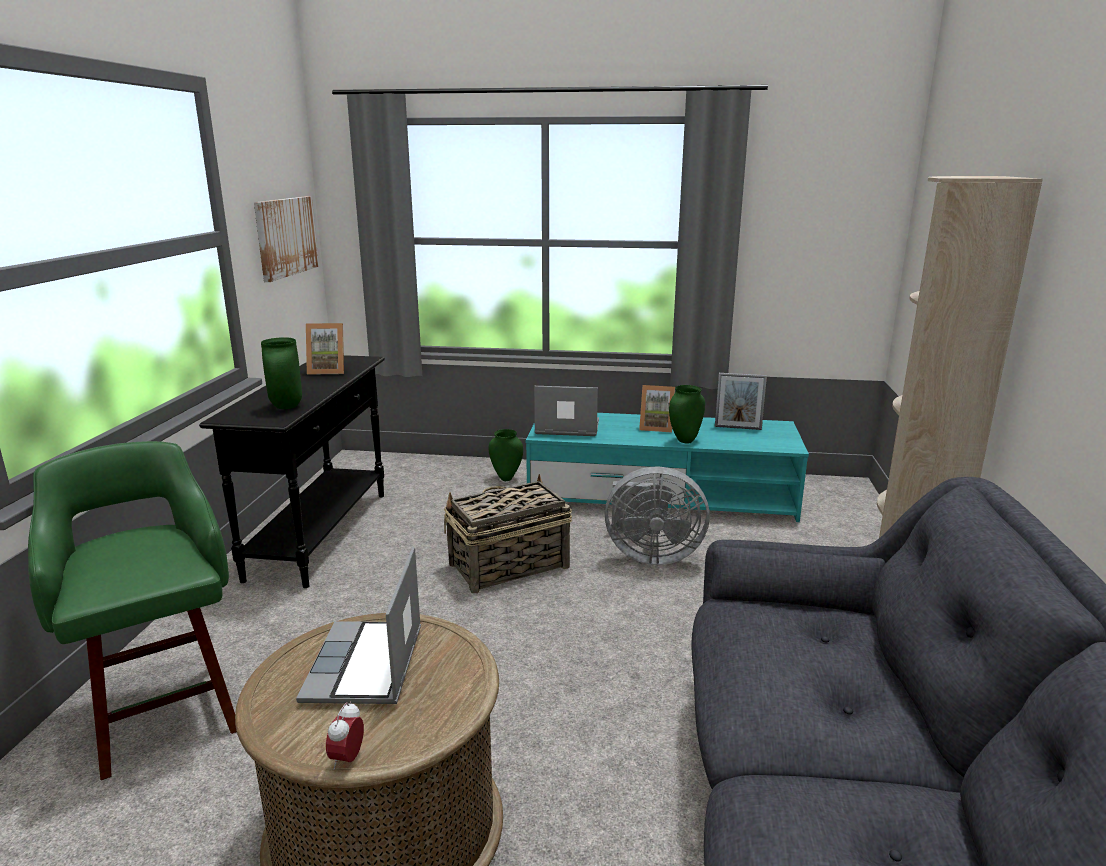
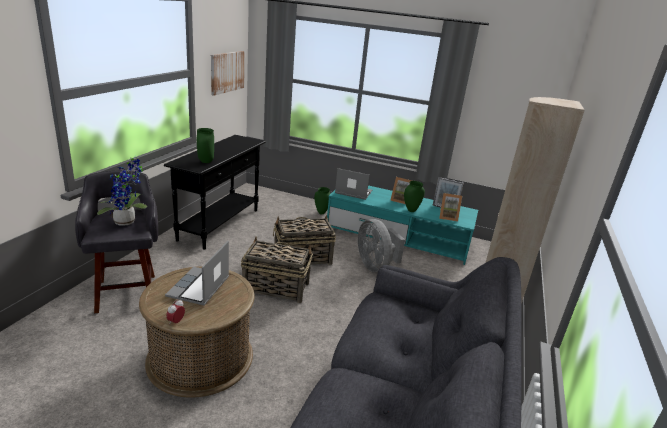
camera: 10 degrees right, 5 degrees up
green stool [28,441,237,780] -> grey stool [75,170,158,313]
picture frame [306,323,344,375] -> picture frame moved to [439,193,462,222]
grey fan [605,467,710,565] -> grey fan turned 45 degrees clockwise [358,219,405,272]
none -> potted plant [97,156,147,226]
none -> basket [241,236,313,303]

